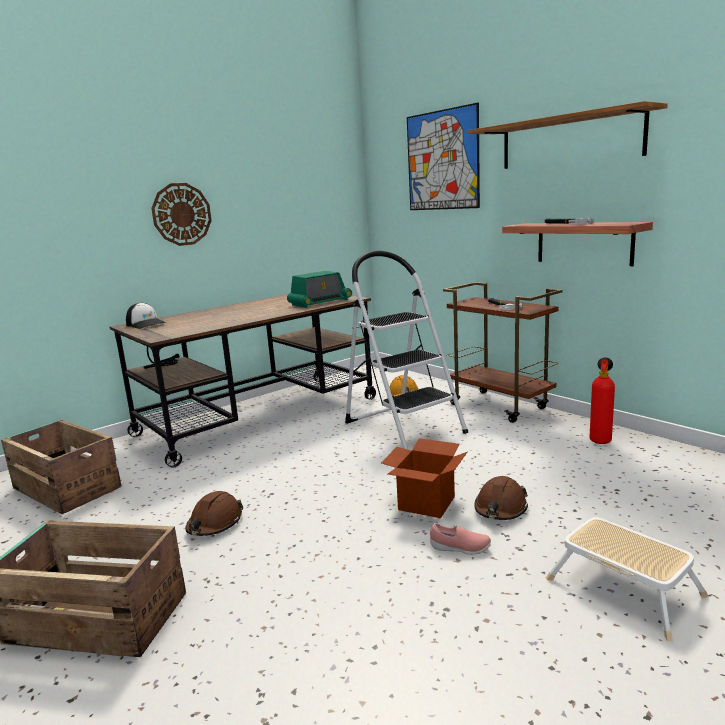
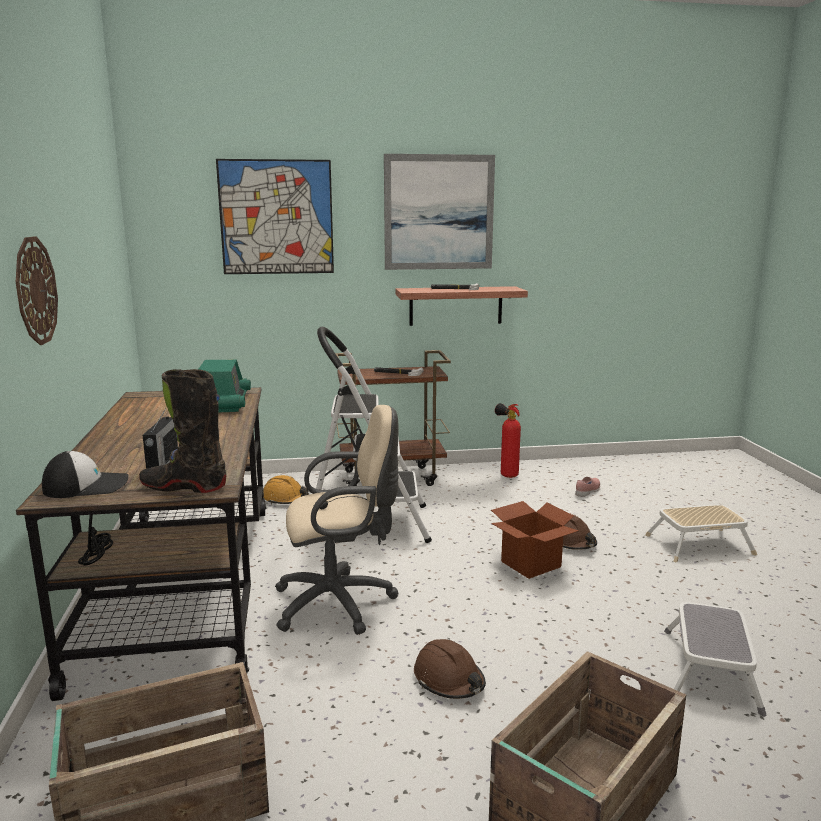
camera: 60 degrees left, 0 degrees up
pink shoe [430,523,491,555] -> pink shoe moved to [575,477,600,497]
shelf [468,101,668,169] -> picture [384,154,495,270]
none -> black boot [139,369,227,493]
none -> radio [143,410,178,469]
none -> beige office chair [275,405,399,635]
none -> grey step ladder [664,602,767,717]

